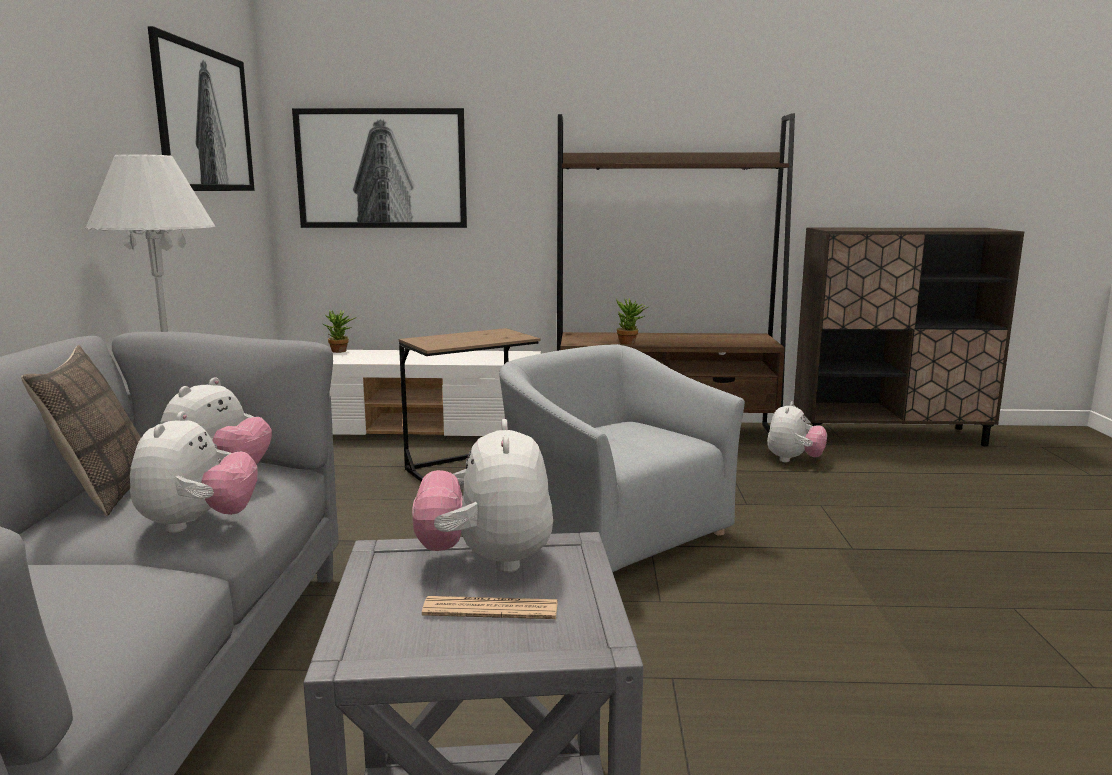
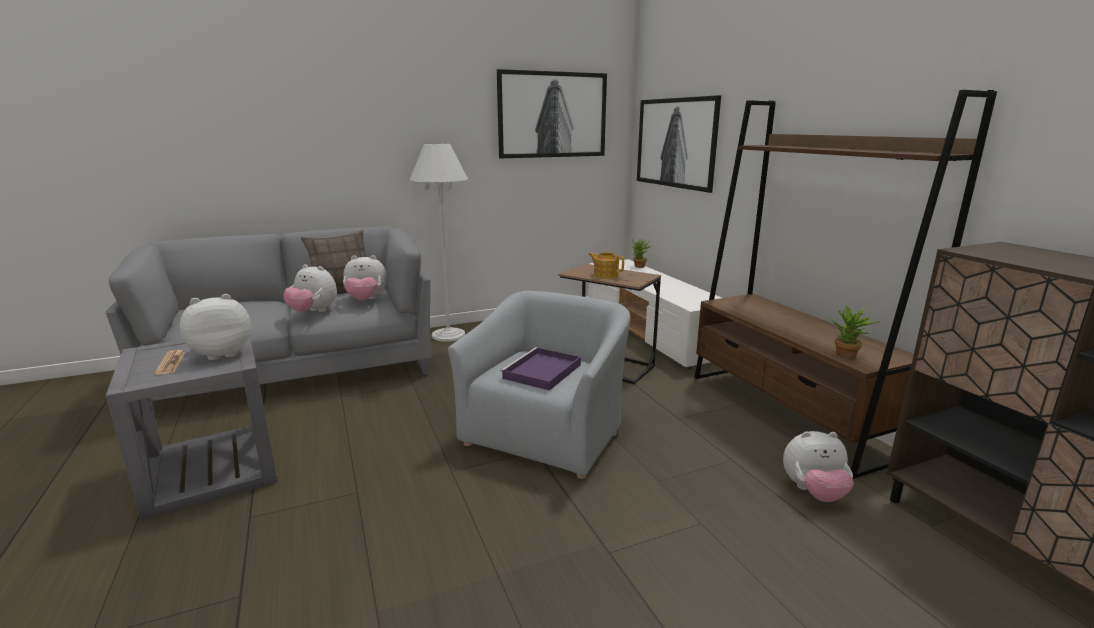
camera: 65 degrees right, 5 degrees up
plush toy [130,412,258,533] -> plush toy turned 45 degrees clockwise [283,264,337,312]
potted plant [616,298,650,345] -> potted plant moved to [833,304,879,359]
none -> purple tray [500,347,581,391]
none -> teapot [588,252,624,279]

